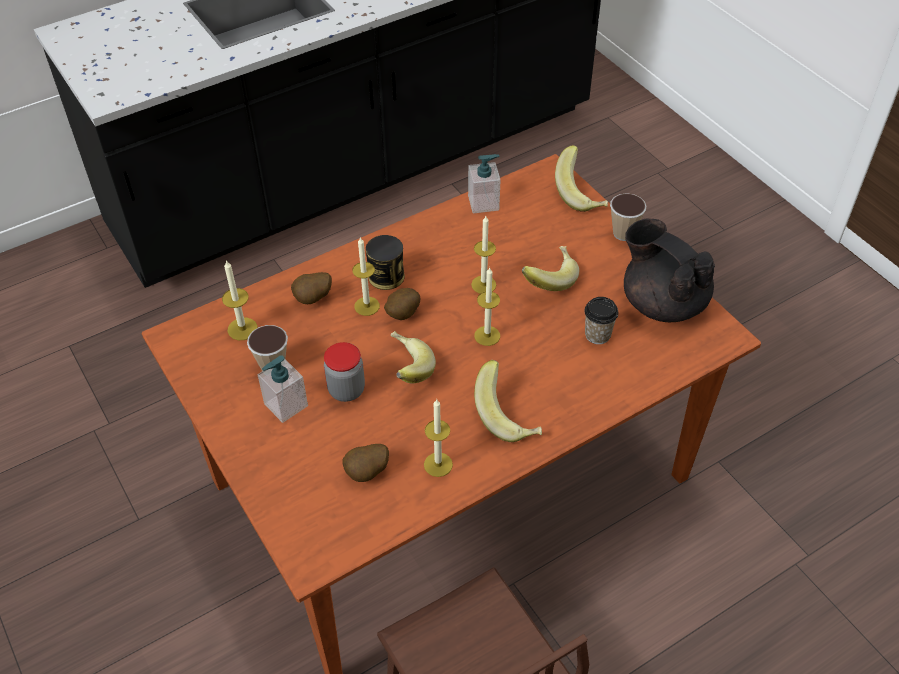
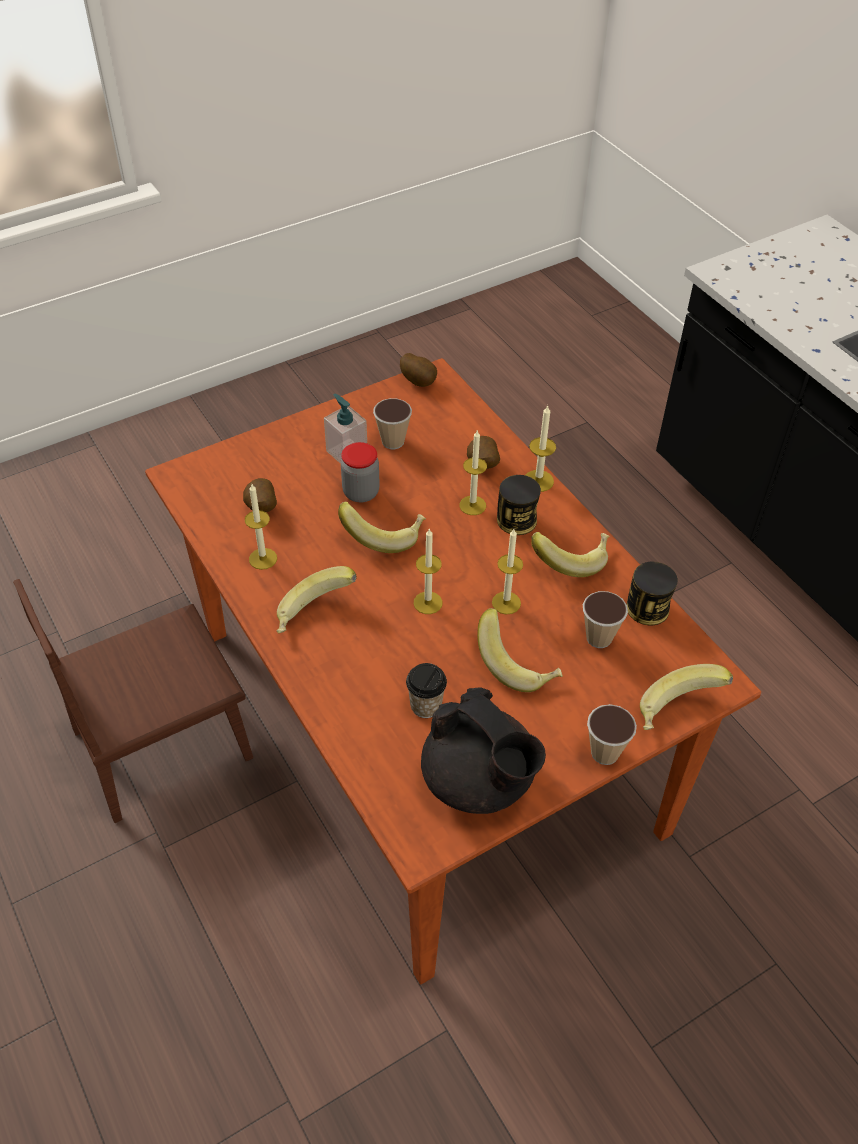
camera: 90 degrees right, 0 degrees up
candle [222,260,258,340] -> candle moved to [525,405,556,492]
potato [384,288,420,320] -> potato moved to [400,353,437,387]
soap dispenser [468,154,501,213] -> can [627,562,678,625]
black teapot [624,218,715,322] -> black teapot turned 90 degrees clockwise [421,688,546,814]
none -> banana [531,532,610,577]
none -> cup [583,591,628,648]

